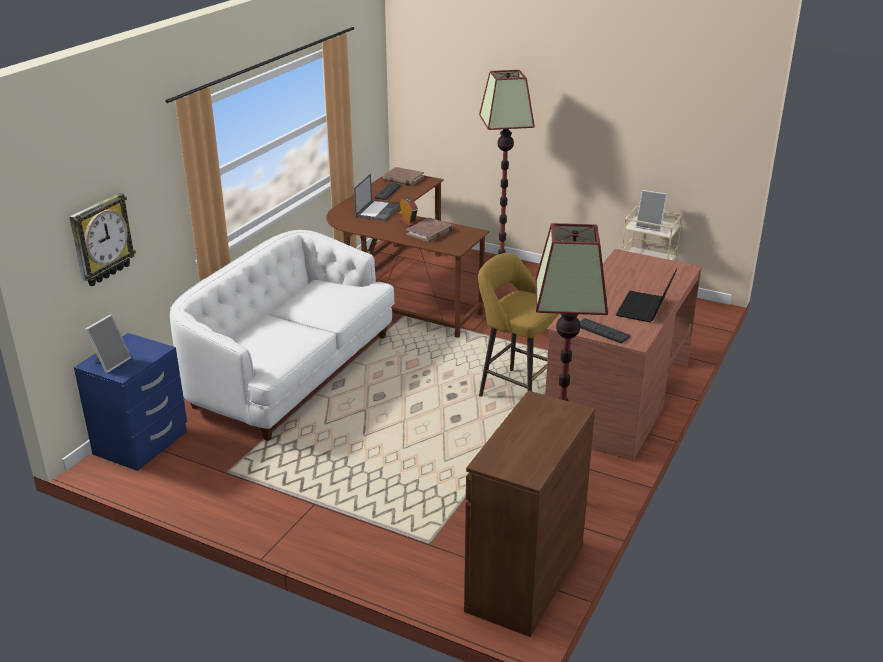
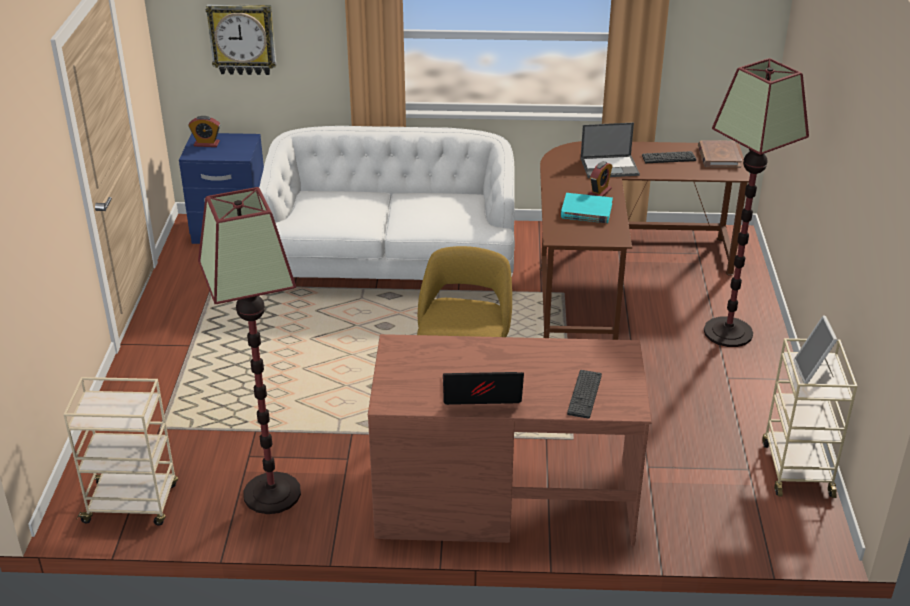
camera: 65 degrees right, 5 degrees up
picture frame [85,315,131,373] -> alarm clock [188,116,220,147]
brown book [406,218,453,242] -> turquoise book [561,193,613,223]
brown cabinet [464,390,595,637] -> beige cart [63,377,178,526]
keyboard [580,318,630,344] -> keyboard moved to [567,370,602,419]

